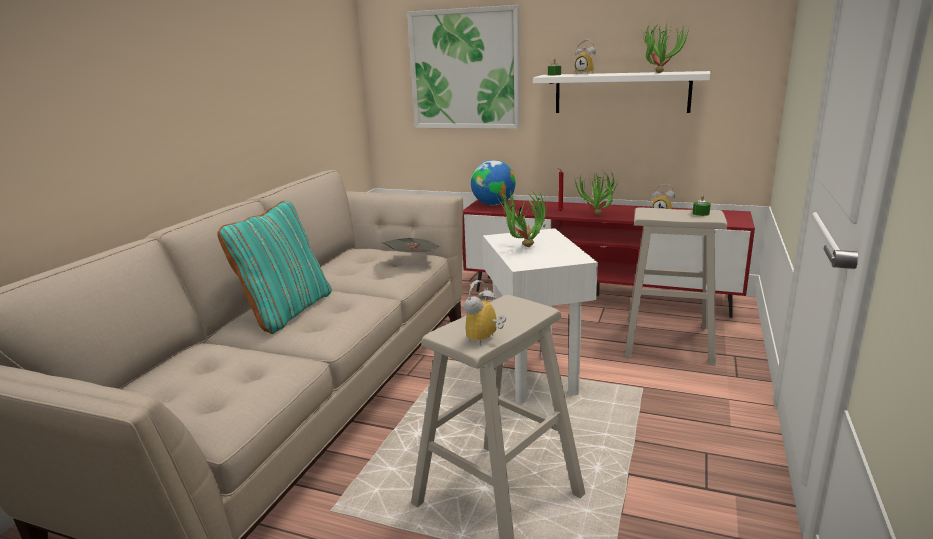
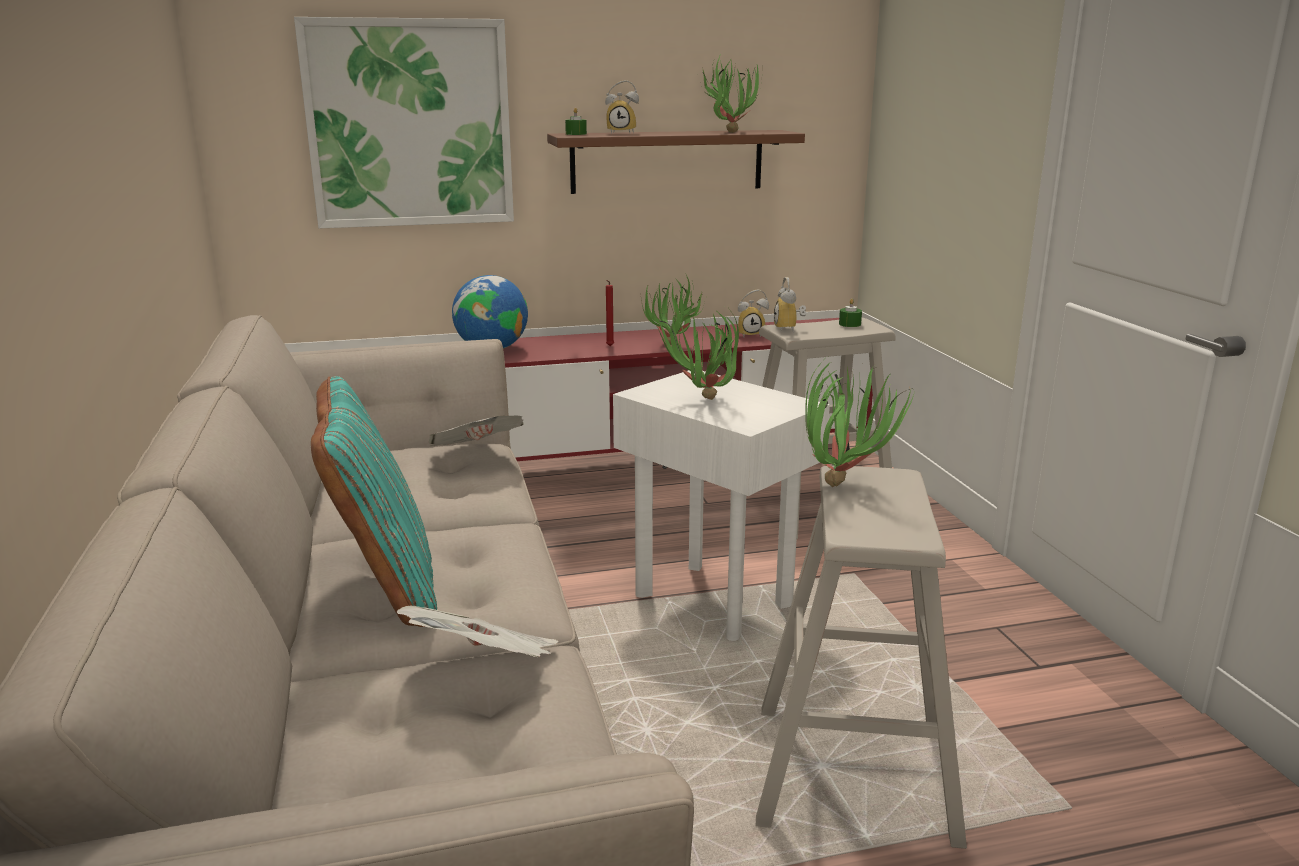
camera: 35 degrees left, 0 degrees up
alarm clock [463,280,506,347] -> alarm clock moved to [774,277,806,333]
white shelf [533,71,710,113] -> brown shelf [547,130,805,194]
none -> newspaper [397,606,558,657]
none -> potted plant [805,361,915,487]

